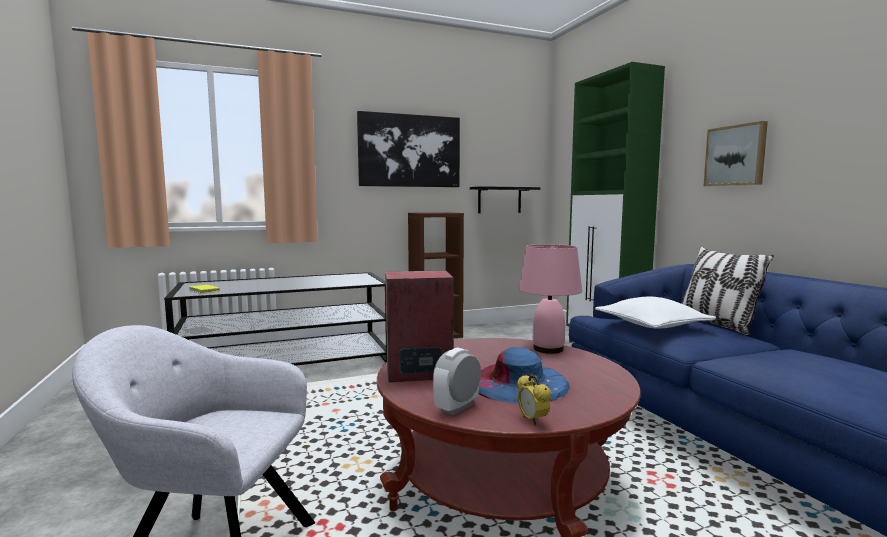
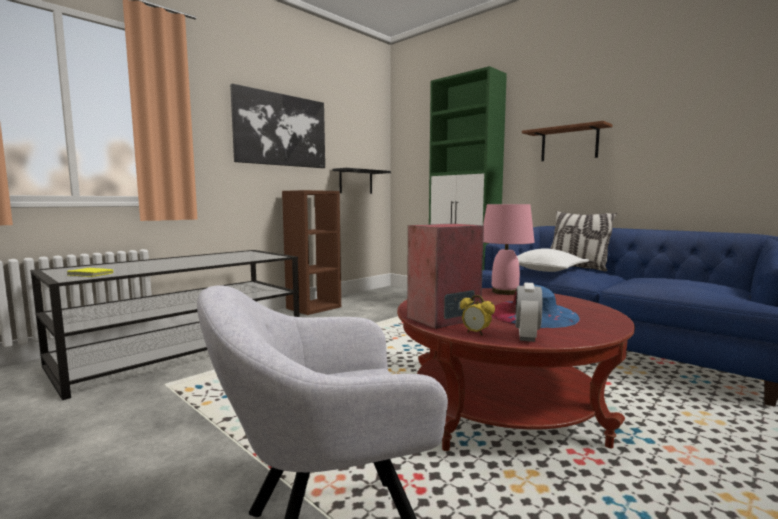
camera: 25 degrees left, 0 degrees up
alarm clock [517,374,551,425] -> alarm clock moved to [460,295,495,336]
picture [704,121,768,186] -> brown shelf [522,121,612,161]

